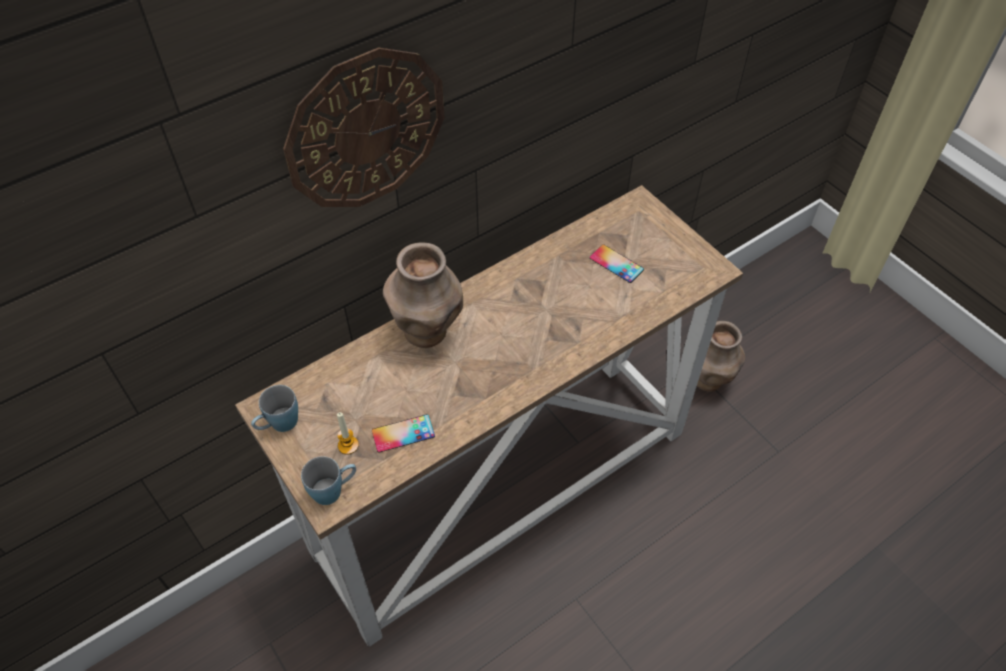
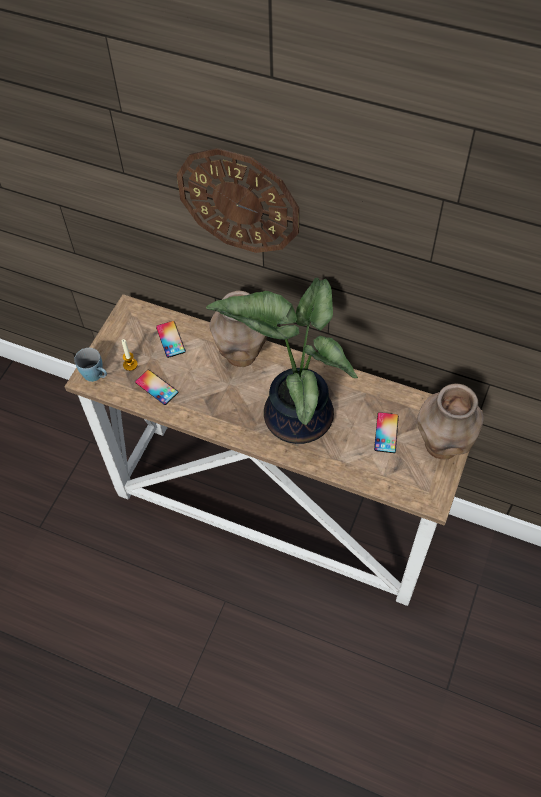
camera: 60 degrees right, 5 degrees up
blue mug [251,385,298,432] -> none
brown vase [697,321,745,392] -> brown vase moved to [417,384,484,459]
none -> phone [156,321,186,358]
none -> potted plant [206,278,358,444]

